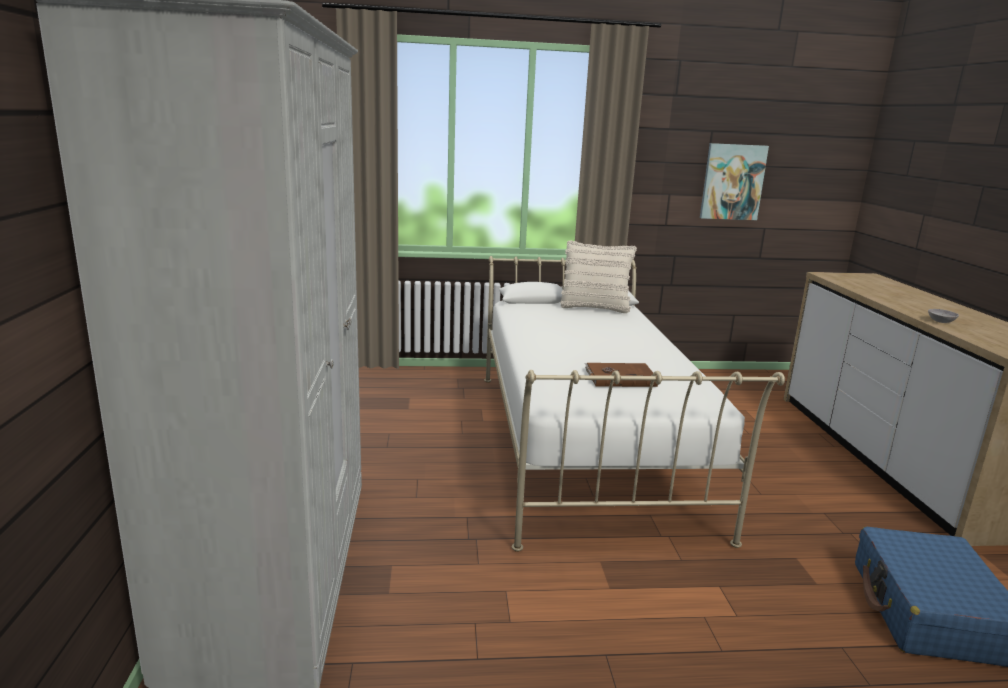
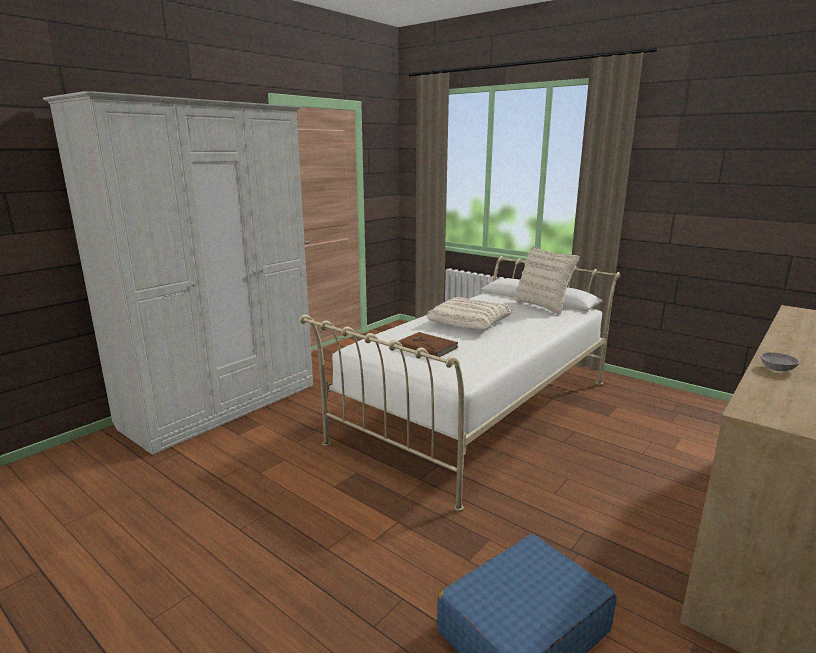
camera: 45 degrees right, 0 degrees up
picture [700,143,769,220] -> none
none -> beige pillow [427,297,513,330]

